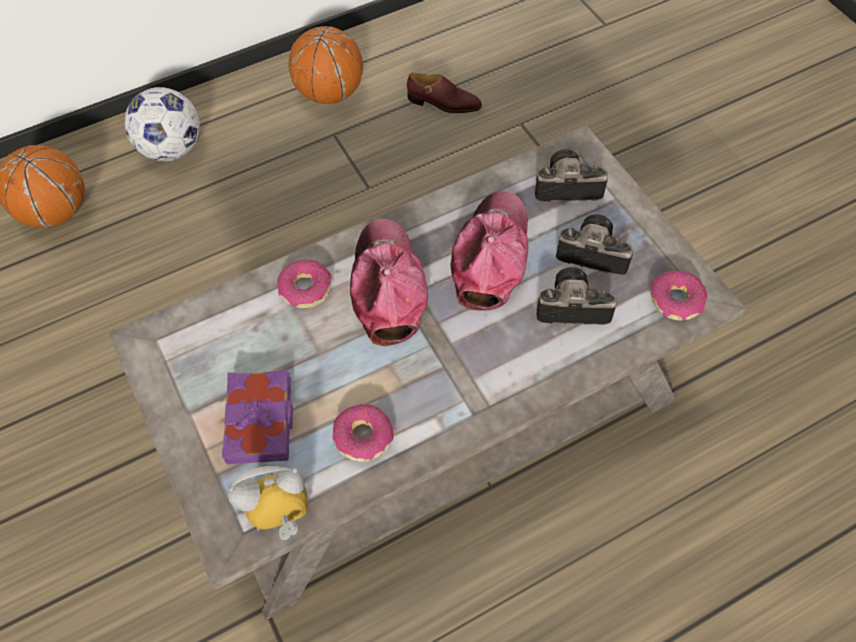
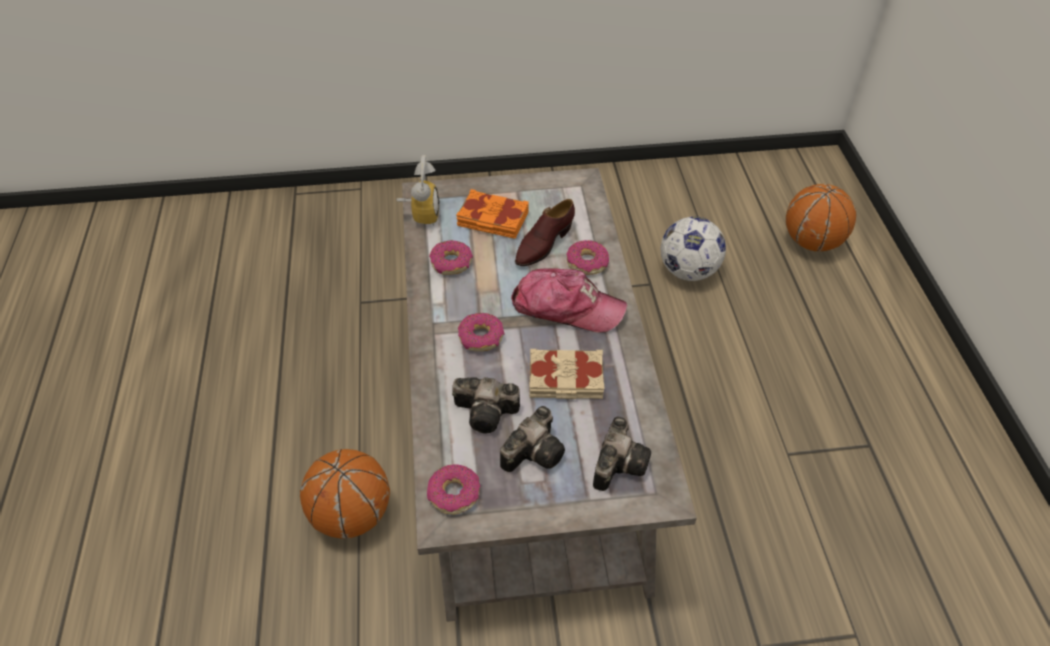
camera: 110 degrees right, 10 degrees down
football [125,87,200,162] -> football moved to [661,216,726,281]
purple book [222,369,293,464] -> orange book [457,189,529,239]
basketball [289,26,363,104] -> basketball moved to [300,449,390,539]
brown shoe [407,73,482,113] -> brown shoe moved to [515,199,575,266]
cap [451,191,528,311] -> beige book [530,349,605,399]
camera [537,267,617,325] -> camera turned 75 degrees clockwise [452,377,520,434]
none -> donut [458,313,504,351]

